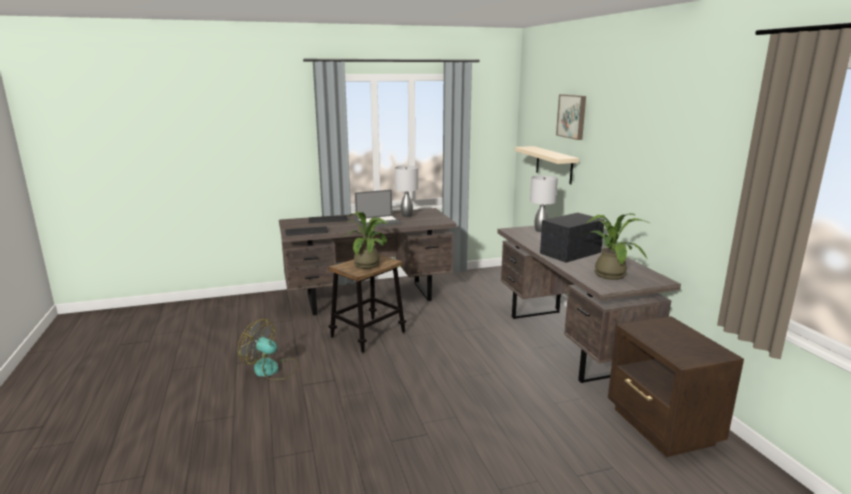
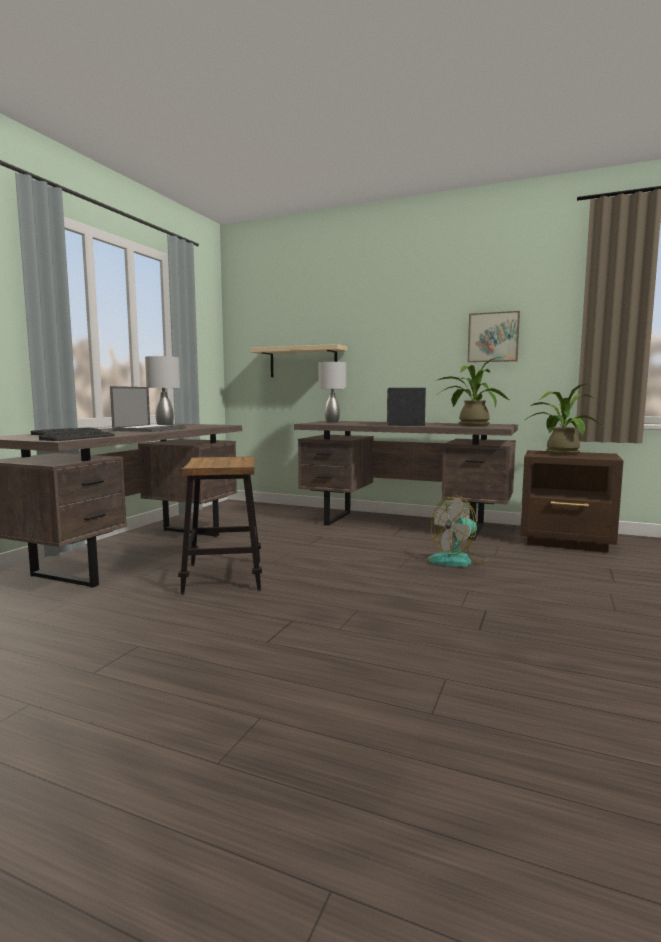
camera: 50 degrees left, 10 degrees down
fan [238,319,299,380] -> fan moved to [428,496,487,567]
potted plant [345,212,388,269] -> potted plant moved to [525,382,604,455]
picture [556,94,586,140] -> picture moved to [468,311,520,362]

